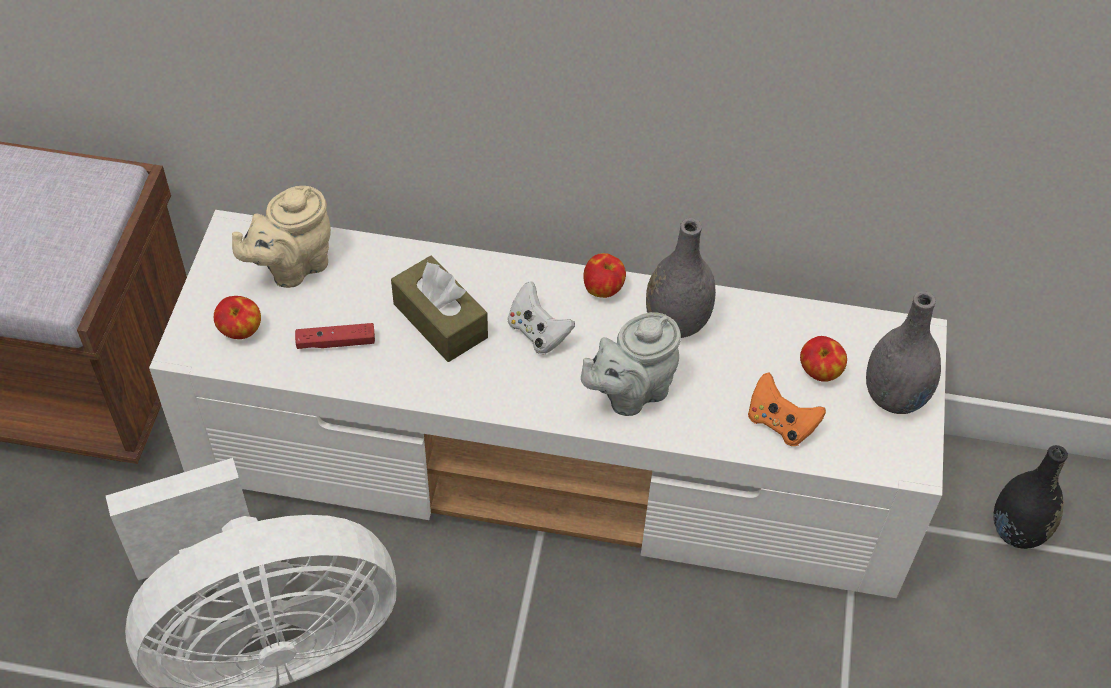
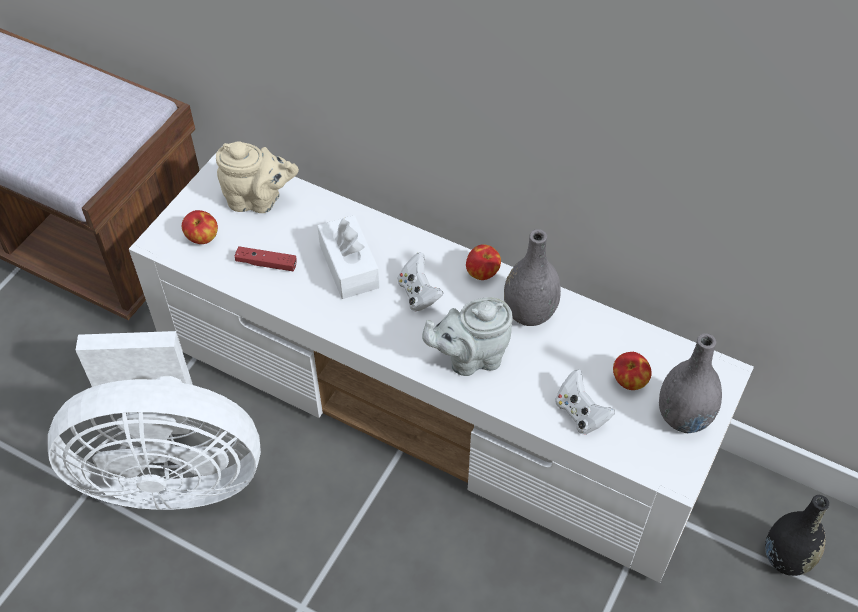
camera: 20 degrees right, 0 degrees up
beige teapot [232,186,331,288] -> beige teapot turned 150 degrees counterclockwise [216,141,299,213]
brown tissue box [391,256,488,362] -> white tissue box [317,215,380,299]
orange game controller [748,372,826,446] -> white game controller [555,370,615,435]

